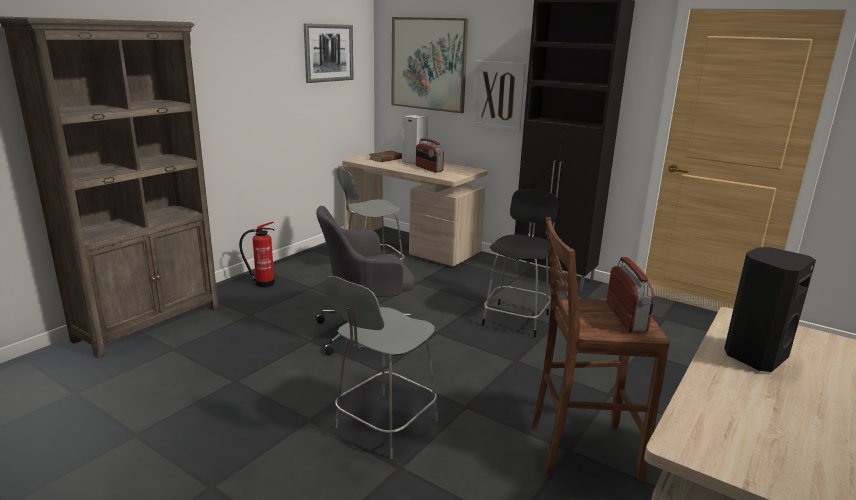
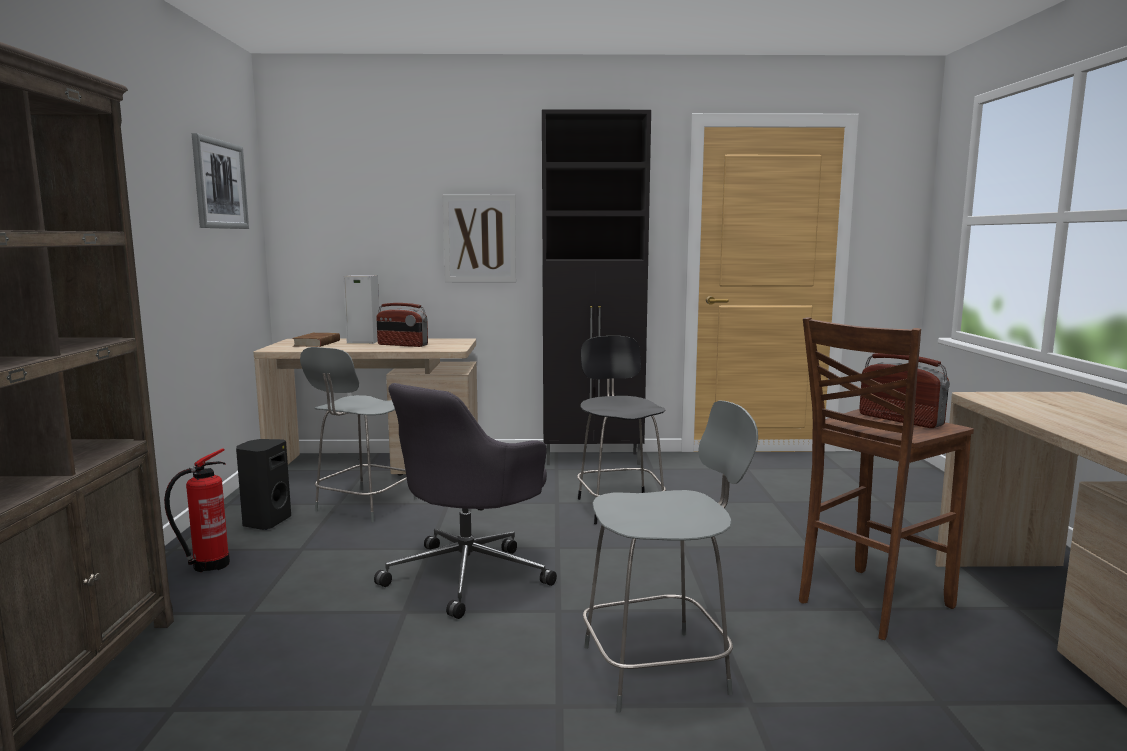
camera: 35 degrees left, 10 degrees down
grey chair [324,276,438,459] -> grey chair turned 105 degrees counterclockwise [583,401,758,713]
picture [391,17,468,113] -> none
black speaker [724,247,816,372] -> black speaker moved to [236,439,291,530]

